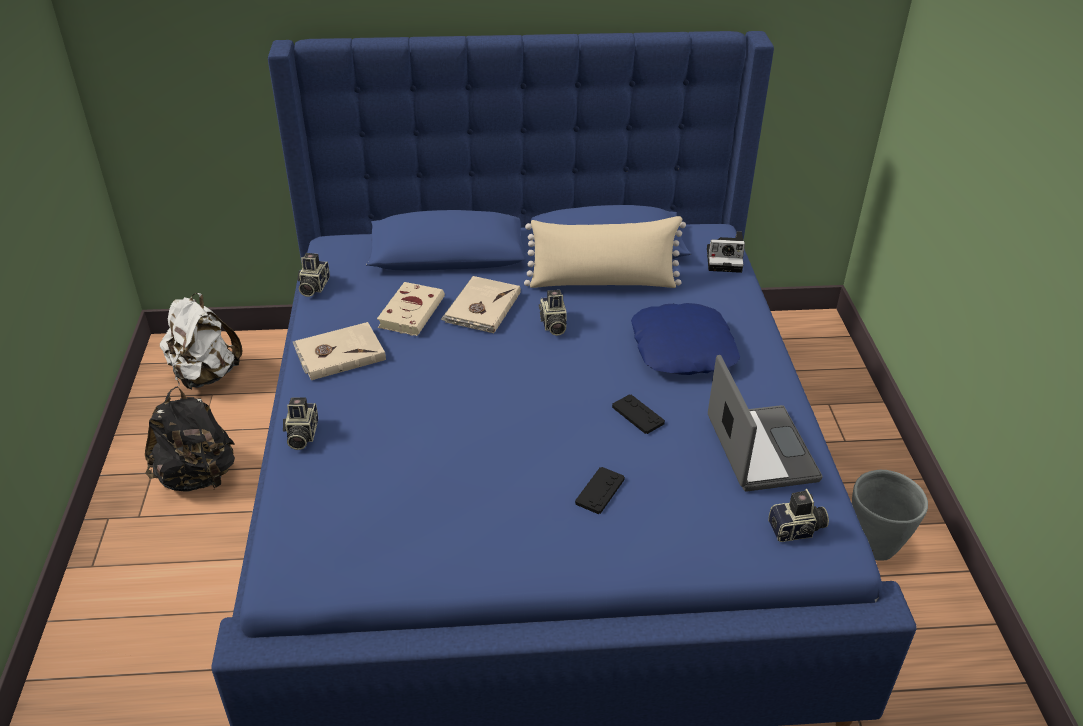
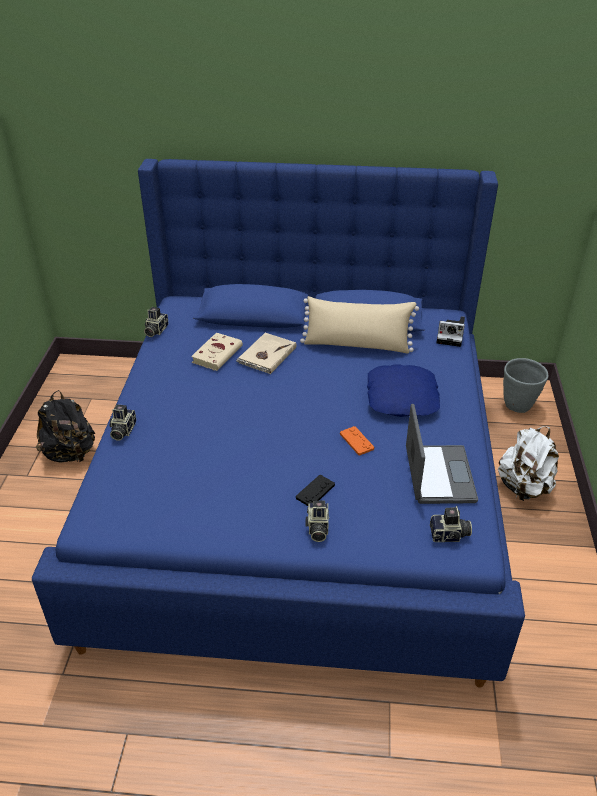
camera: 10 degrees right, 0 degrees up
white backpack [160,293,243,389] -> white backpack moved to [498,426,559,501]
beige book [293,322,386,380] -> none
camera [539,290,567,336] -> camera moved to [306,500,329,542]
black game controller [612,394,665,434] -> orange game controller [340,426,374,455]
grey planter [852,470,928,561] -> grey planter moved to [503,358,548,413]

